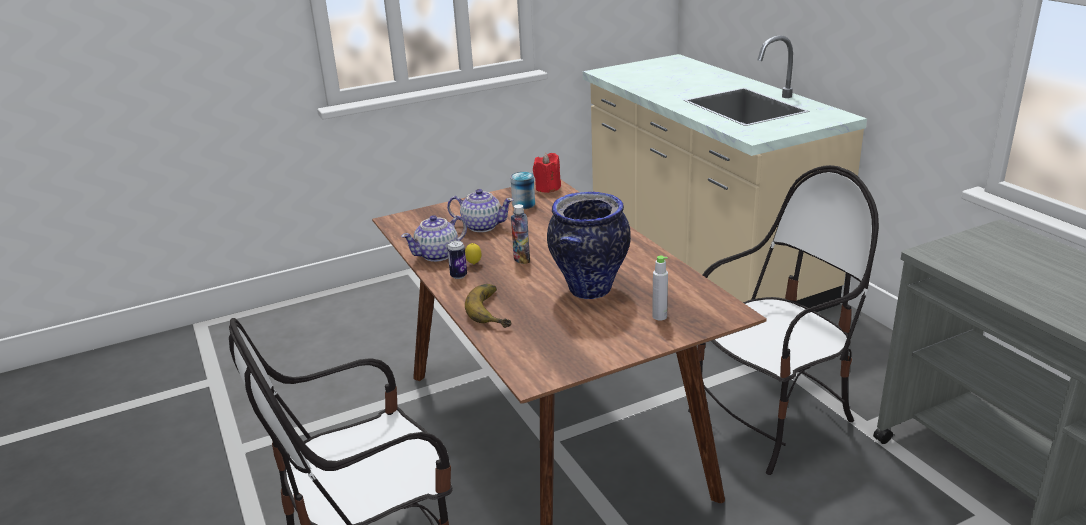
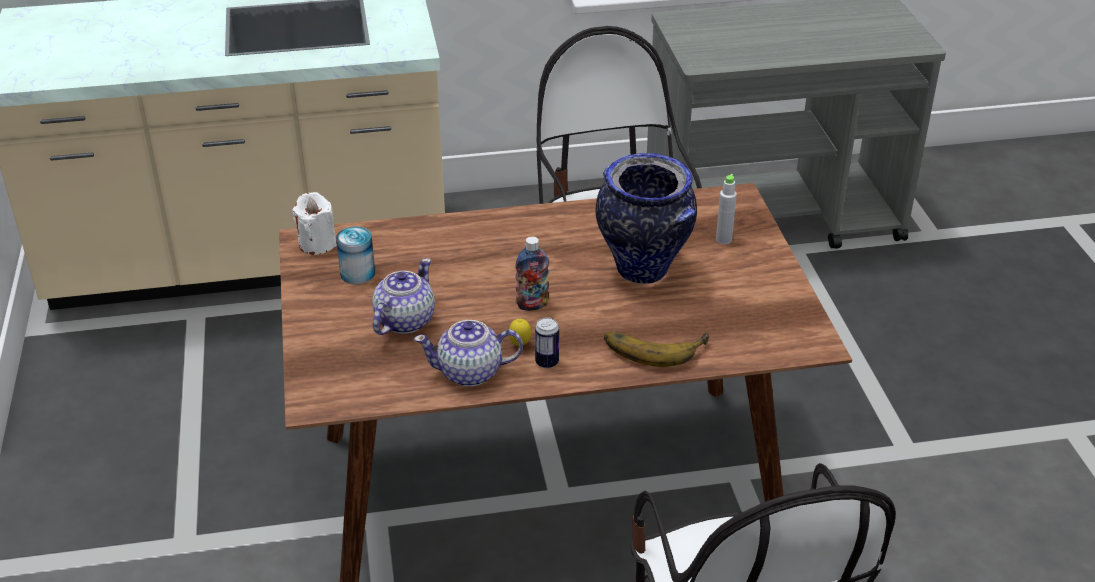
camera: 75 degrees left, 10 degrees up
teapot [401,215,467,262] -> teapot turned 105 degrees clockwise [414,320,523,387]
red candle [533,153,561,193] -> white candle [292,192,337,255]

